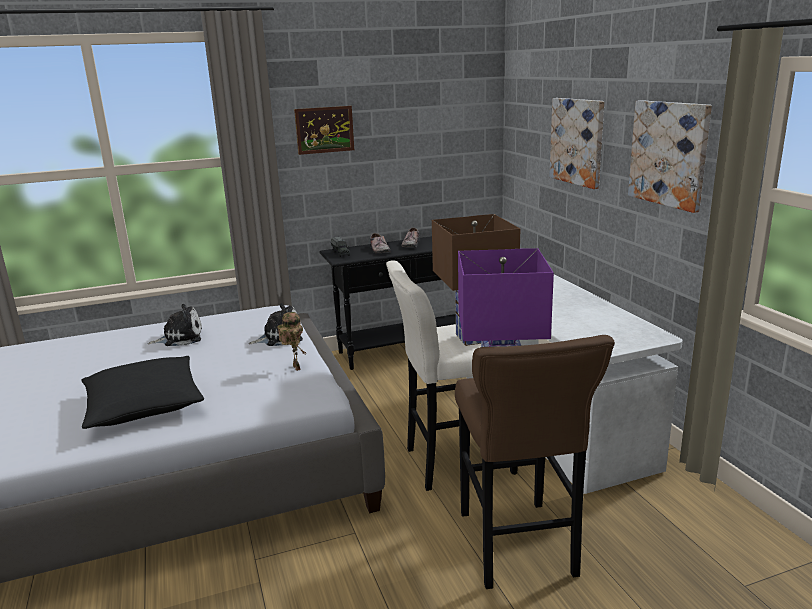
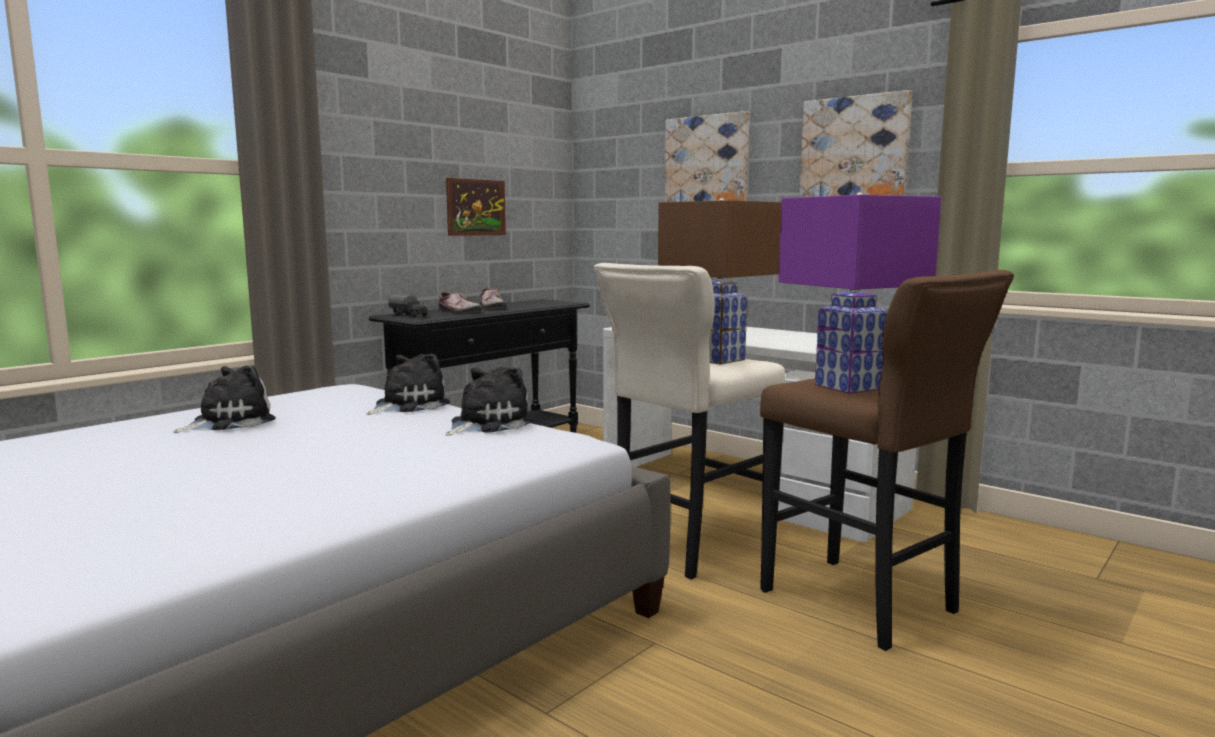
camera: 30 degrees left, 10 degrees down
black pillow [82,356,204,429] -> none
toy robot [278,312,305,371] -> plush toy [446,367,533,436]
picture [294,106,354,155] -> picture moved to [446,178,506,236]

